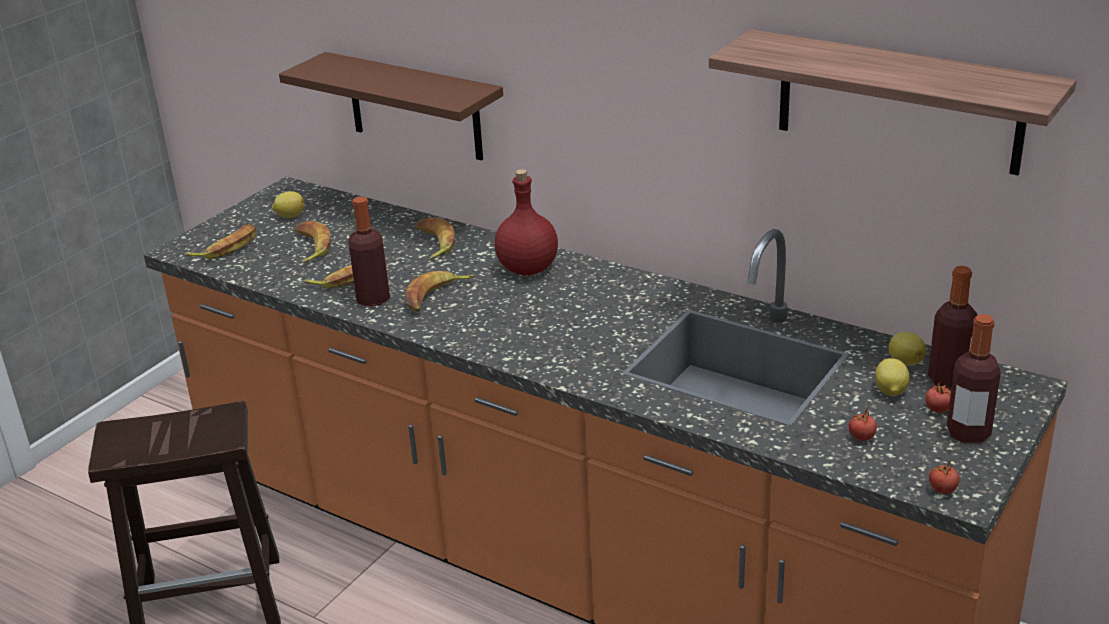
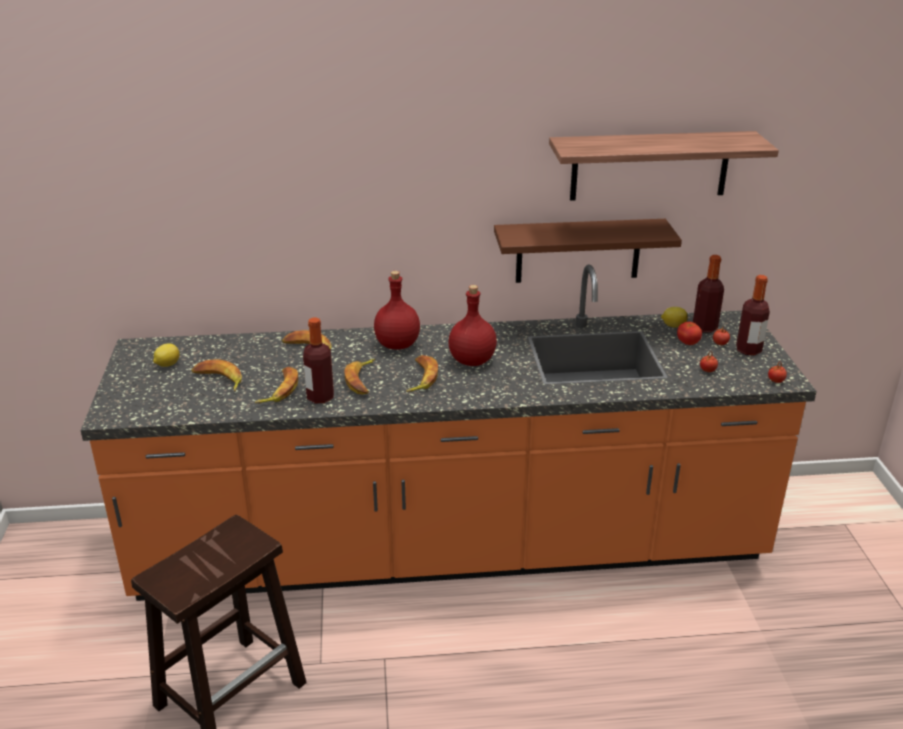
camera: 40 degrees left, 0 degrees up
banana [184,224,256,259] -> banana moved to [406,355,438,392]
brown shelf [279,52,503,160] -> brown shelf moved to [494,219,682,283]
lemon [875,358,910,396] -> tomato [677,322,702,345]
none -> red bottle [448,285,497,366]

